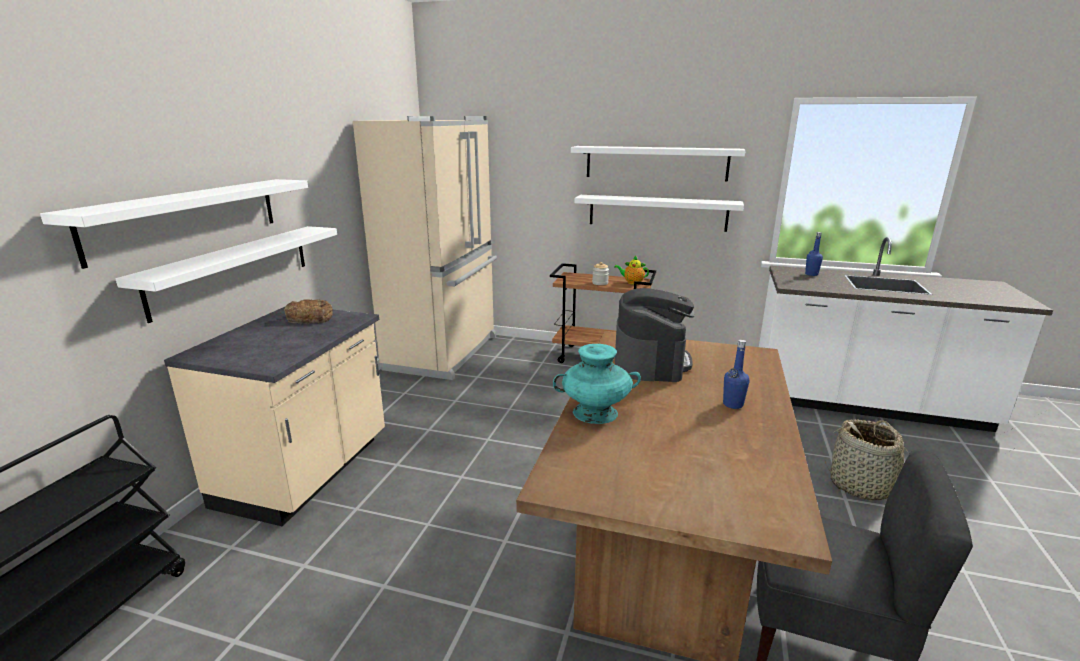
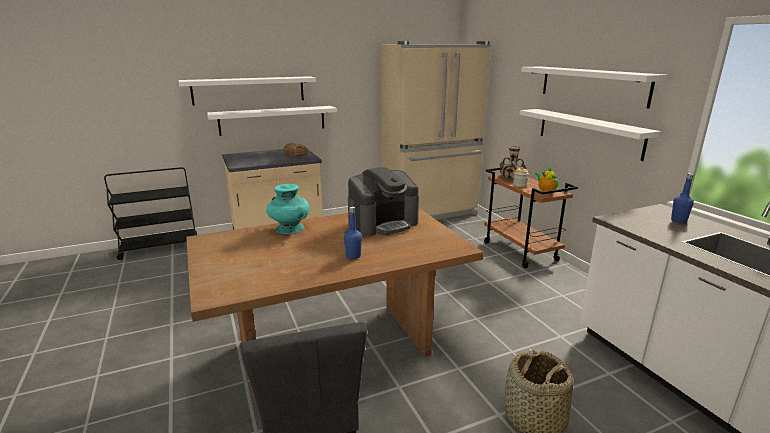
camera: 50 degrees right, 0 degrees up
none -> vase [499,146,526,179]

